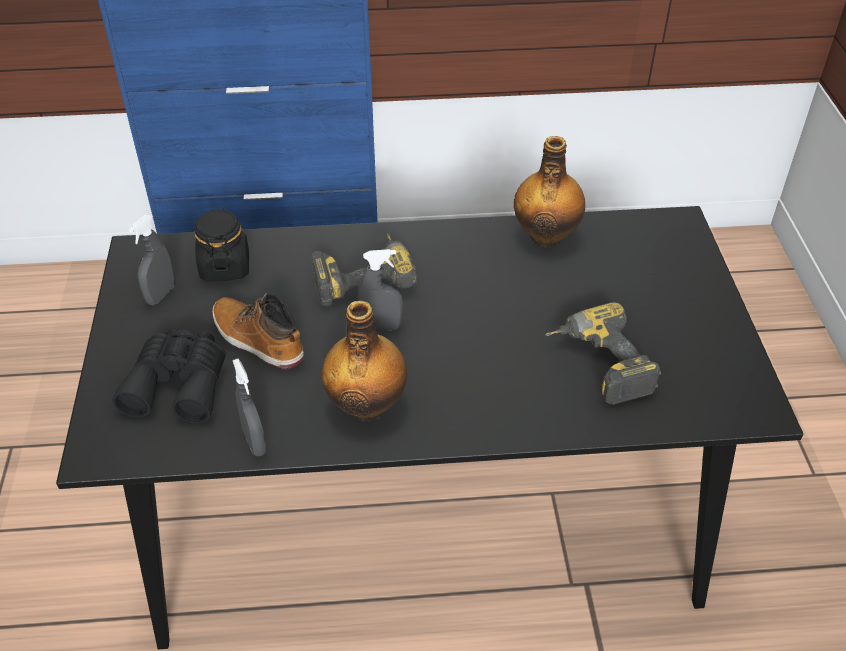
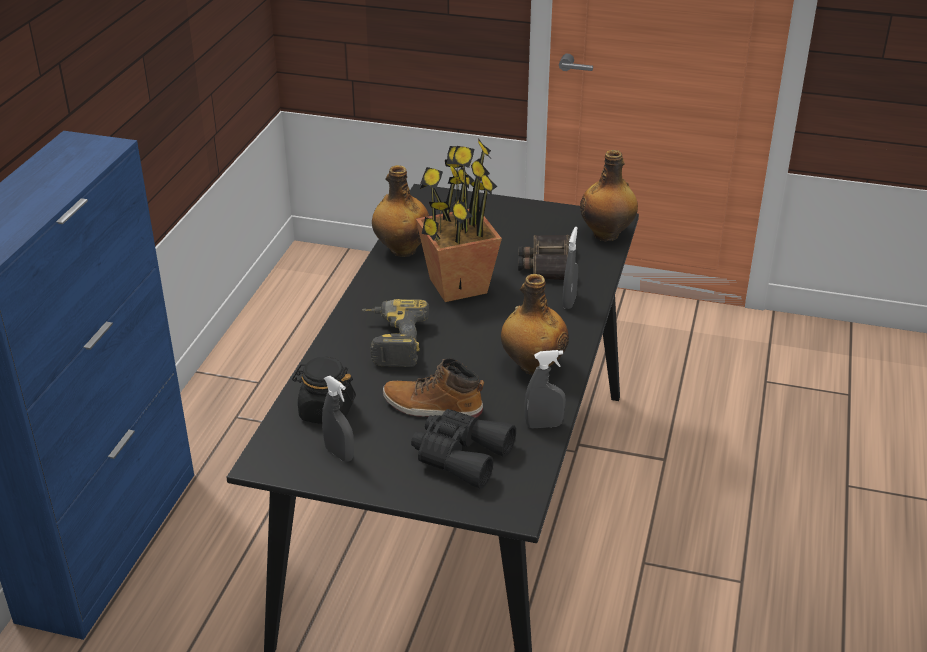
camera: 70 degrees left, 10 degrees down
boot [213,293,304,369] -> boot turned 45 degrees clockwise [383,358,484,418]
grey spray bottle [357,249,403,331] -> grey spray bottle moved to [562,227,578,309]
power drill [545,302,661,405] -> binoculars [518,234,571,280]
none -> potted plant [416,138,502,302]
none -> bottle [580,150,638,241]

